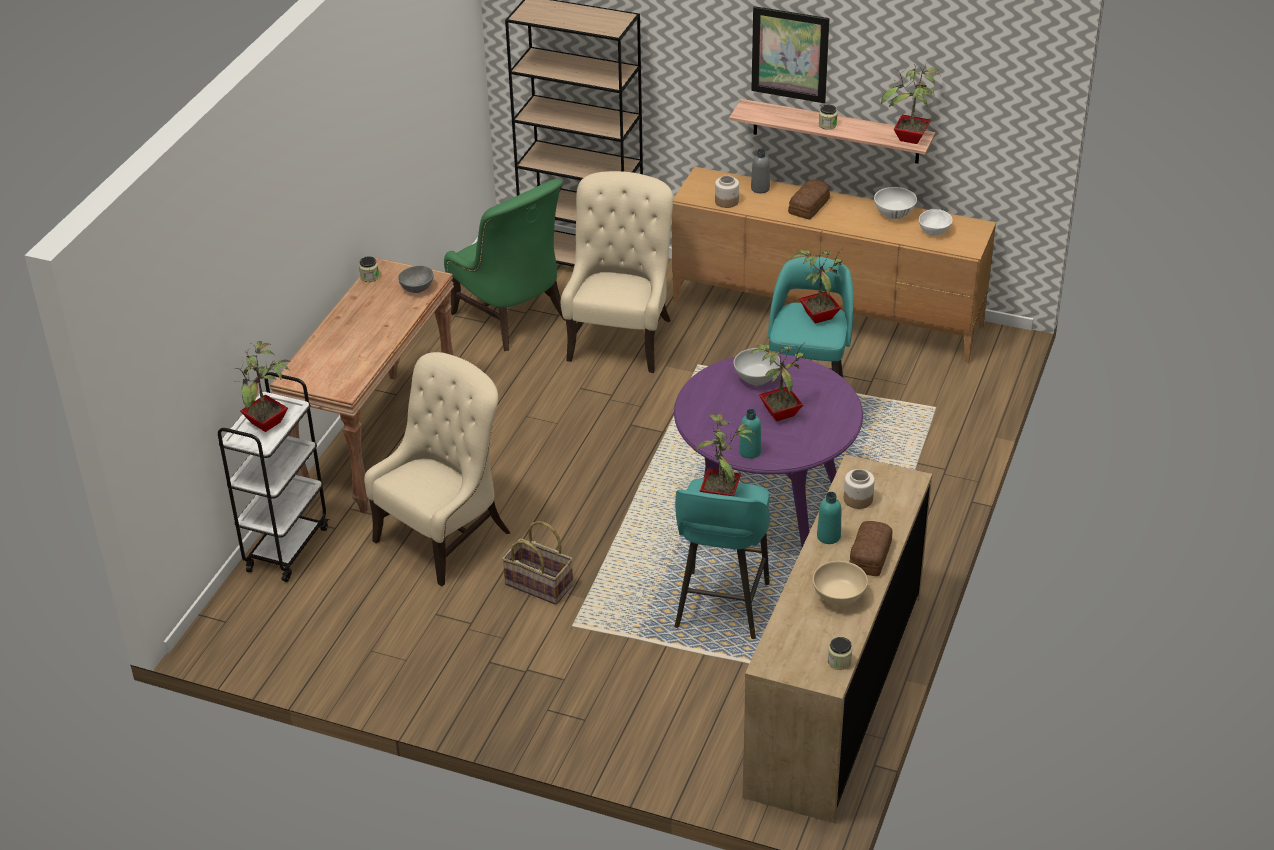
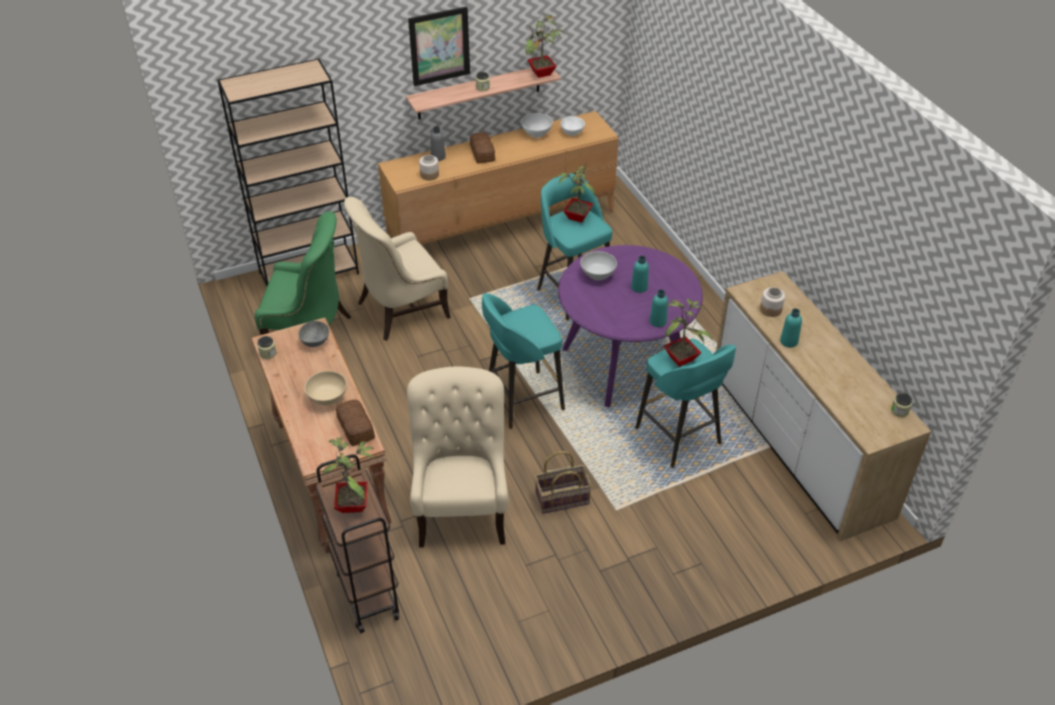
camera: 45 degrees left, 5 degrees up
white cart [218,372,329,582] -> brown cart [315,454,399,633]
beige chair [561,171,673,373] -> beige chair turned 90 degrees counterclockwise [344,197,451,341]
potted plant [750,342,807,421] -> turquoise bottle [631,256,649,293]
beige bowl [813,561,868,606] -> beige bowl moved to [304,371,347,405]
bread [849,521,893,576] -> bread moved to [336,400,375,446]
none -> turquoise stool [482,293,565,429]

